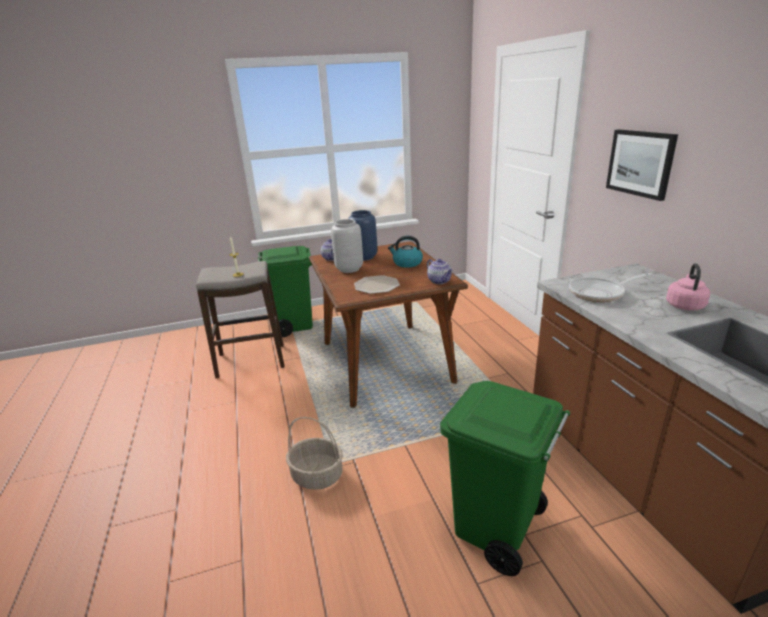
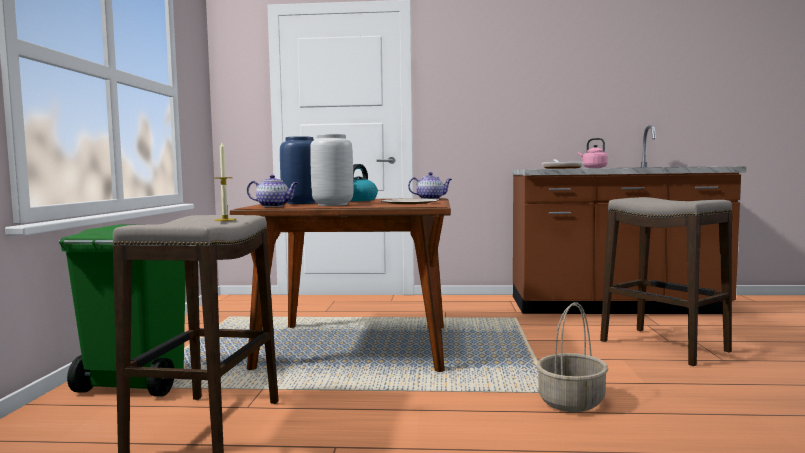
camera: 70 degrees left, 20 degrees down
green trash can [440,381,570,576] -> stool [600,197,732,366]
picture [606,129,678,201] -> none

